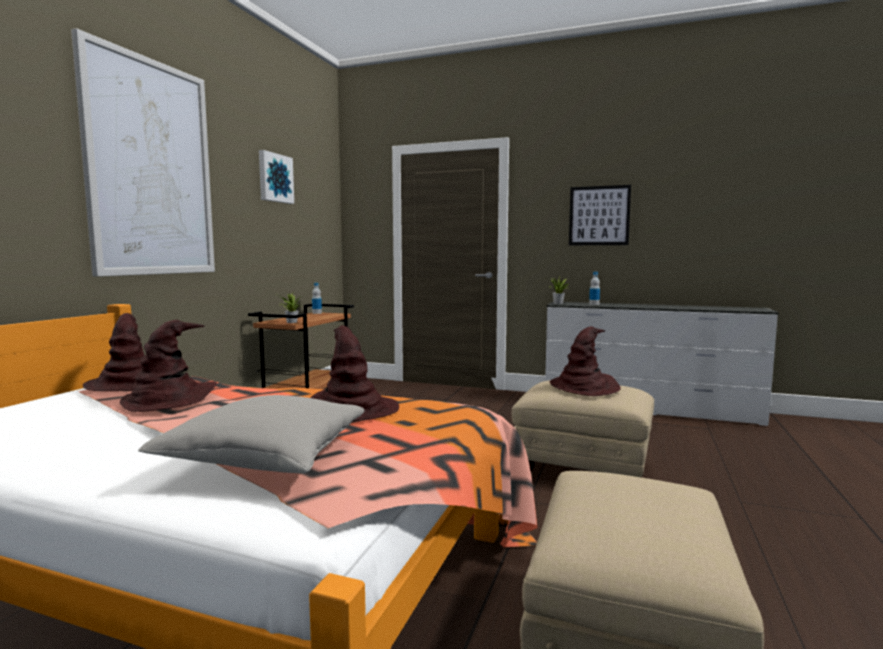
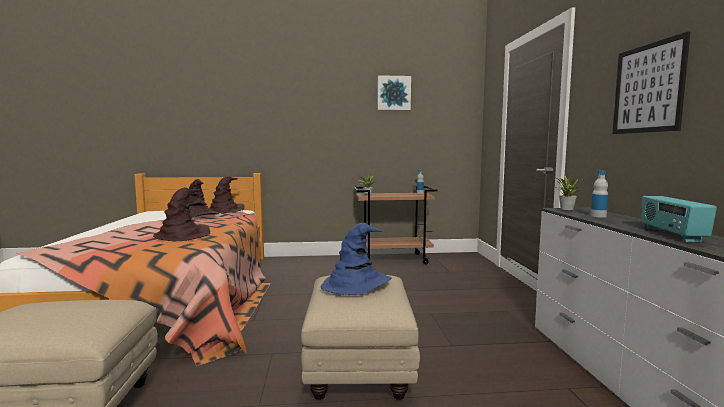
camera: 65 degrees right, 0 degrees up
picture [71,28,215,277] -> none
grey pillow [138,395,364,473] -> none
brown hat [549,326,621,396] -> blue hat [321,223,392,295]
none -> radio [641,196,717,242]

